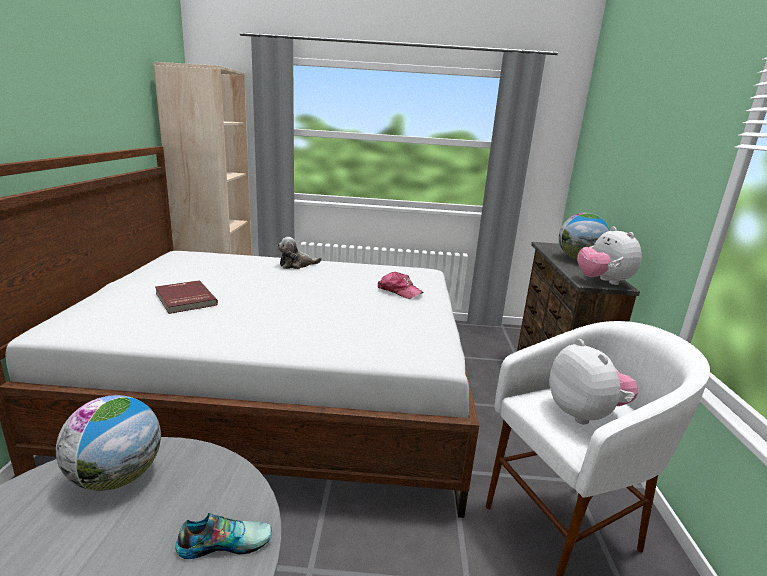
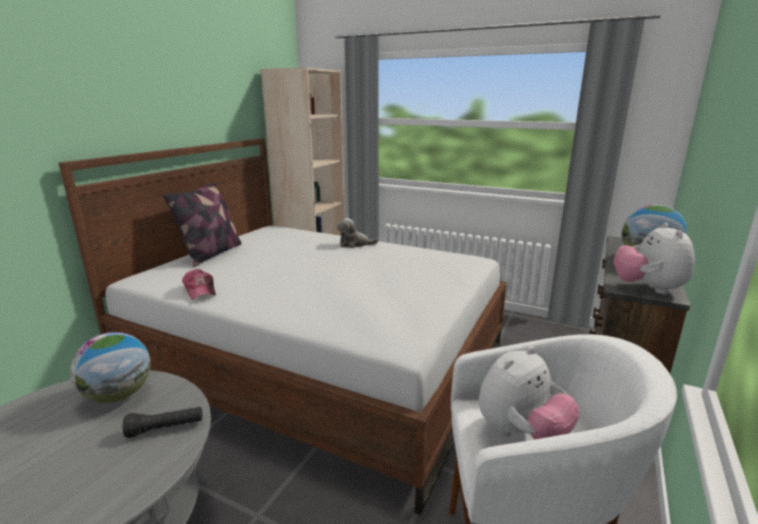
camera: 25 degrees right, 0 degrees up
red book [155,280,218,314] -> none
shoe [175,513,272,559] -> none
cap [378,272,424,299] -> cap moved to [182,269,216,300]
plush toy [549,339,638,425] -> plush toy turned 45 degrees clockwise [479,346,580,440]
none -> black flashlight [123,407,203,438]
none -> pillow [163,182,242,267]

